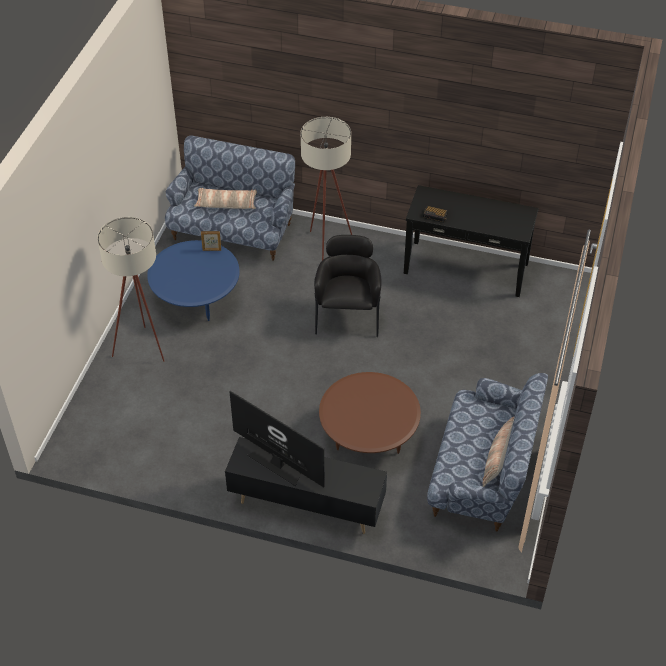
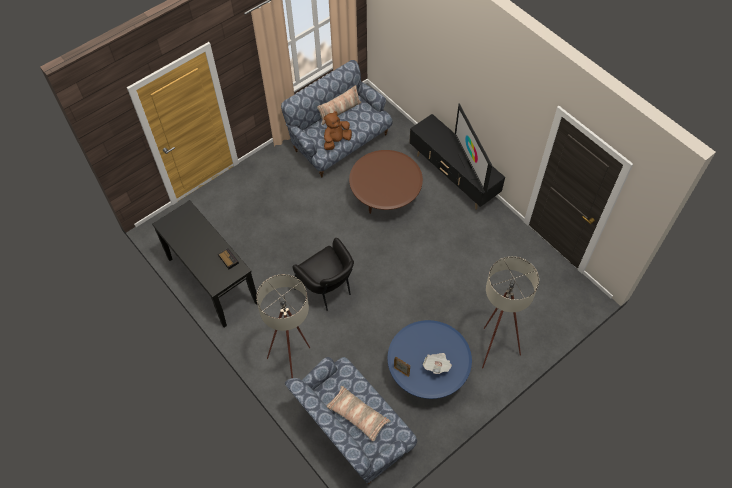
camera: 145 degrees left, 10 degrees up
black armchair [314,235,382,337] -> black armchair turned 75 degrees counterclockwise [293,238,354,311]
none -> brown plush toy [324,111,352,150]
none -> newspaper [423,353,452,374]

